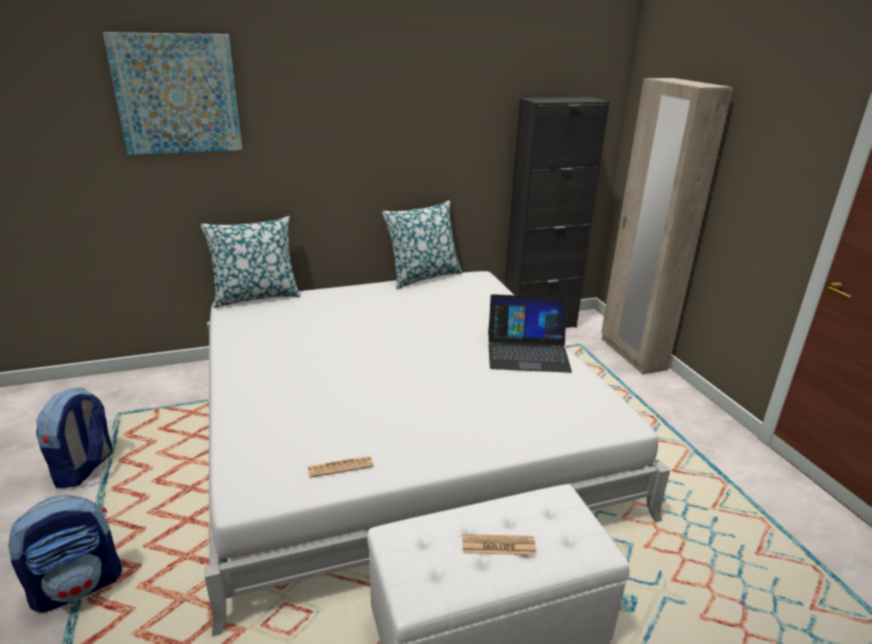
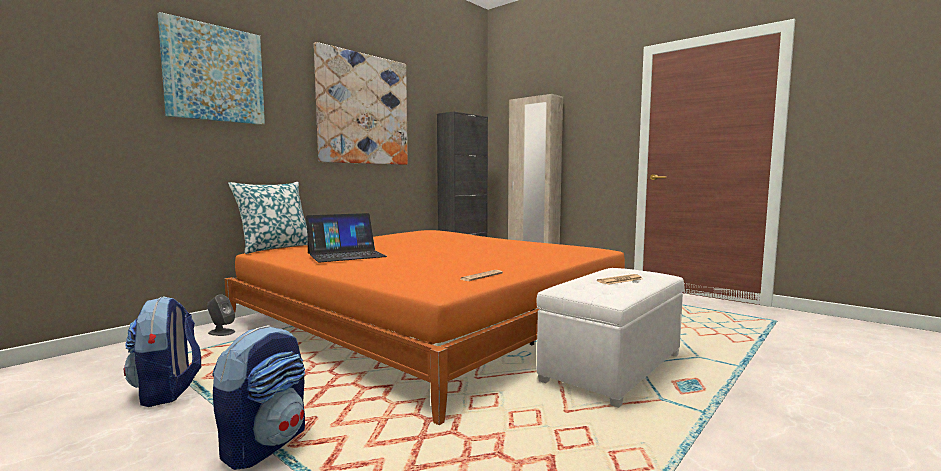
camera: 30 degrees left, 20 degrees down
white bed [205,271,670,636] -> orange bed [224,230,625,425]
pillow [382,200,462,289] -> none
laptop [488,294,572,373] -> laptop moved to [306,213,387,262]
none -> grey speaker [207,294,235,336]
none -> picture [314,42,408,165]

